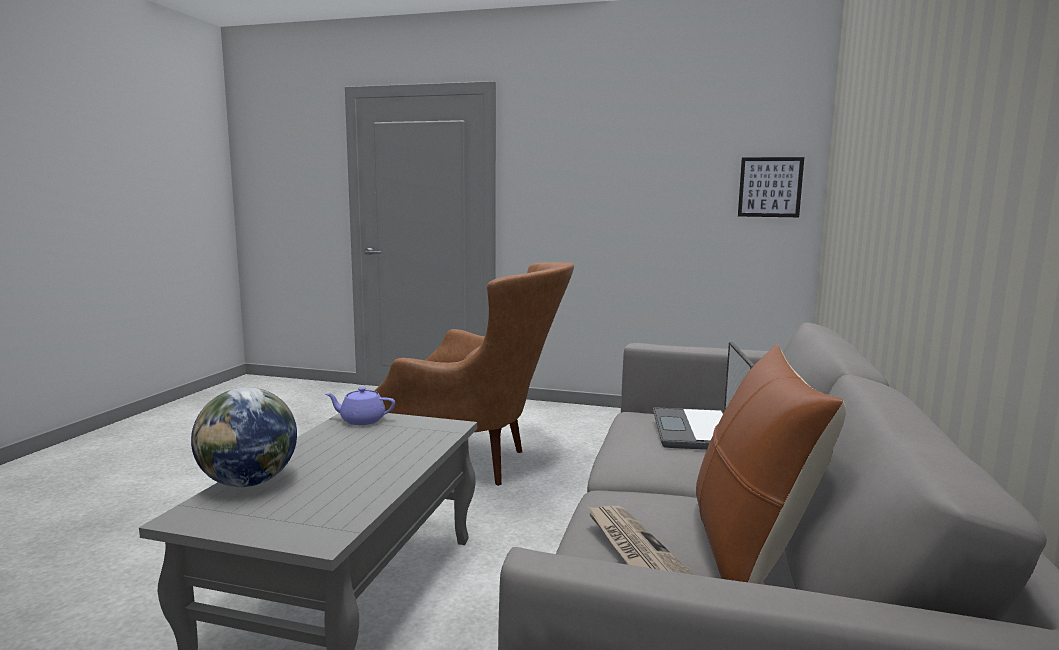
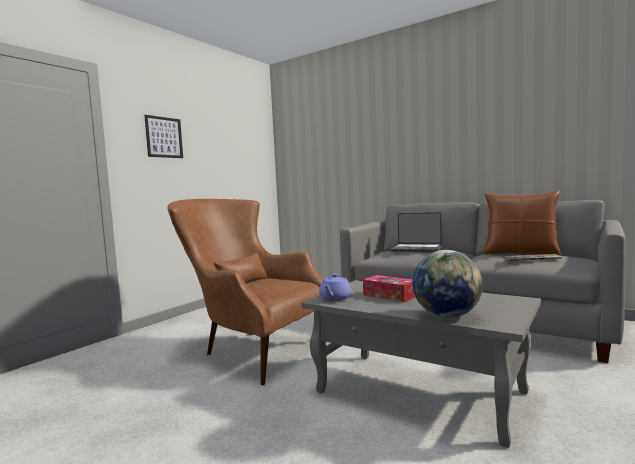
camera: 70 degrees left, 5 degrees down
brown armchair [374,262,574,486] -> brown armchair turned 90 degrees counterclockwise [167,199,323,385]
picture [738,157,804,217] -> picture moved to [144,115,183,158]
none -> tissue box [363,275,416,302]

